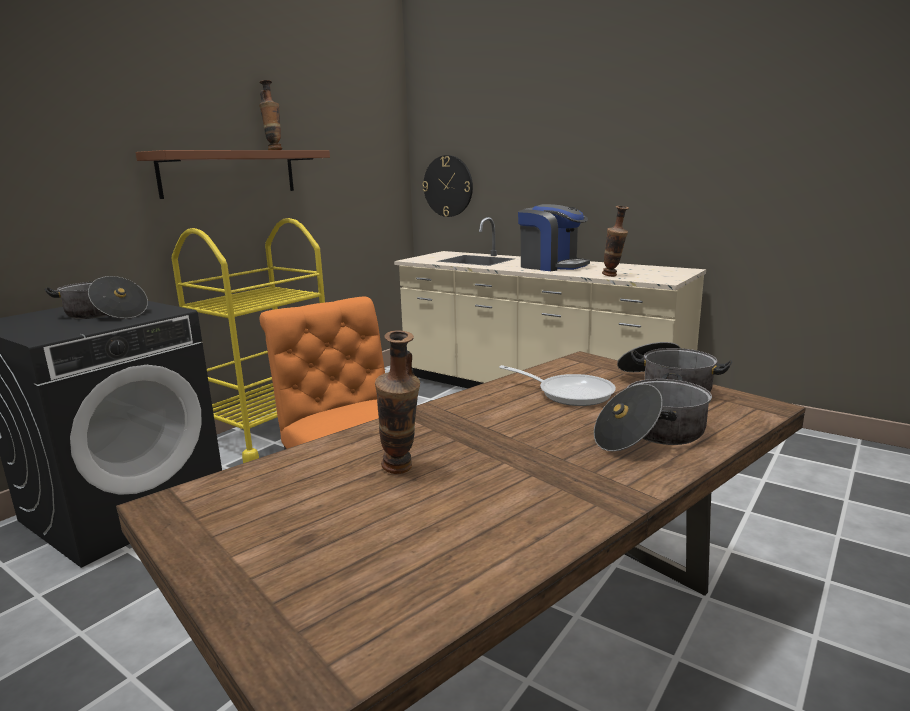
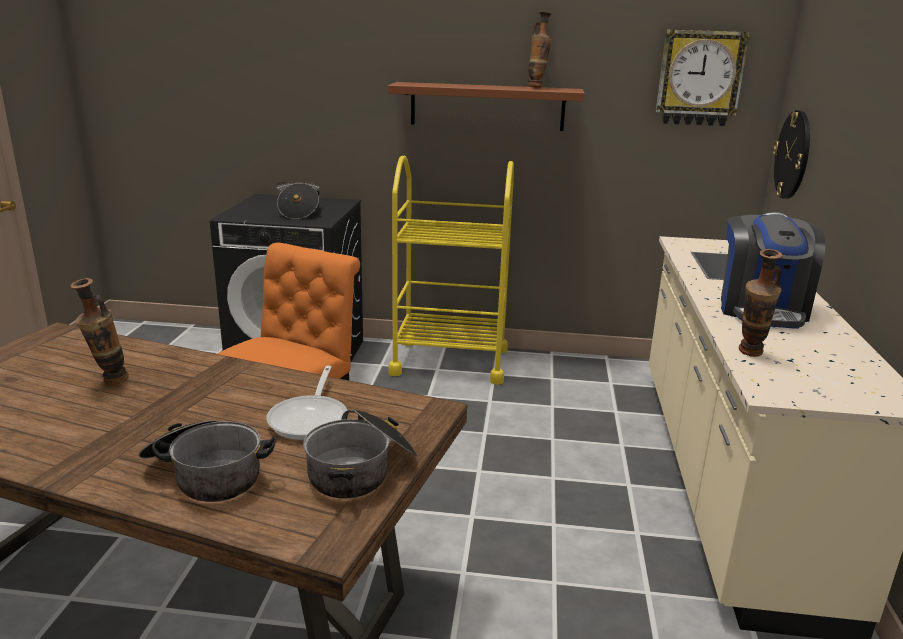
camera: 60 degrees right, 5 degrees up
none -> wall clock [656,30,750,126]

